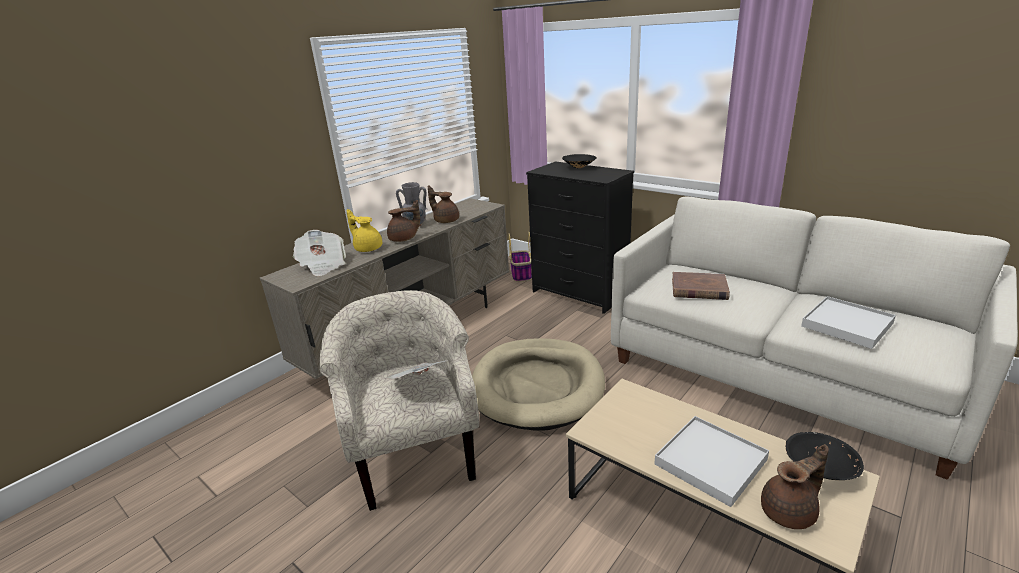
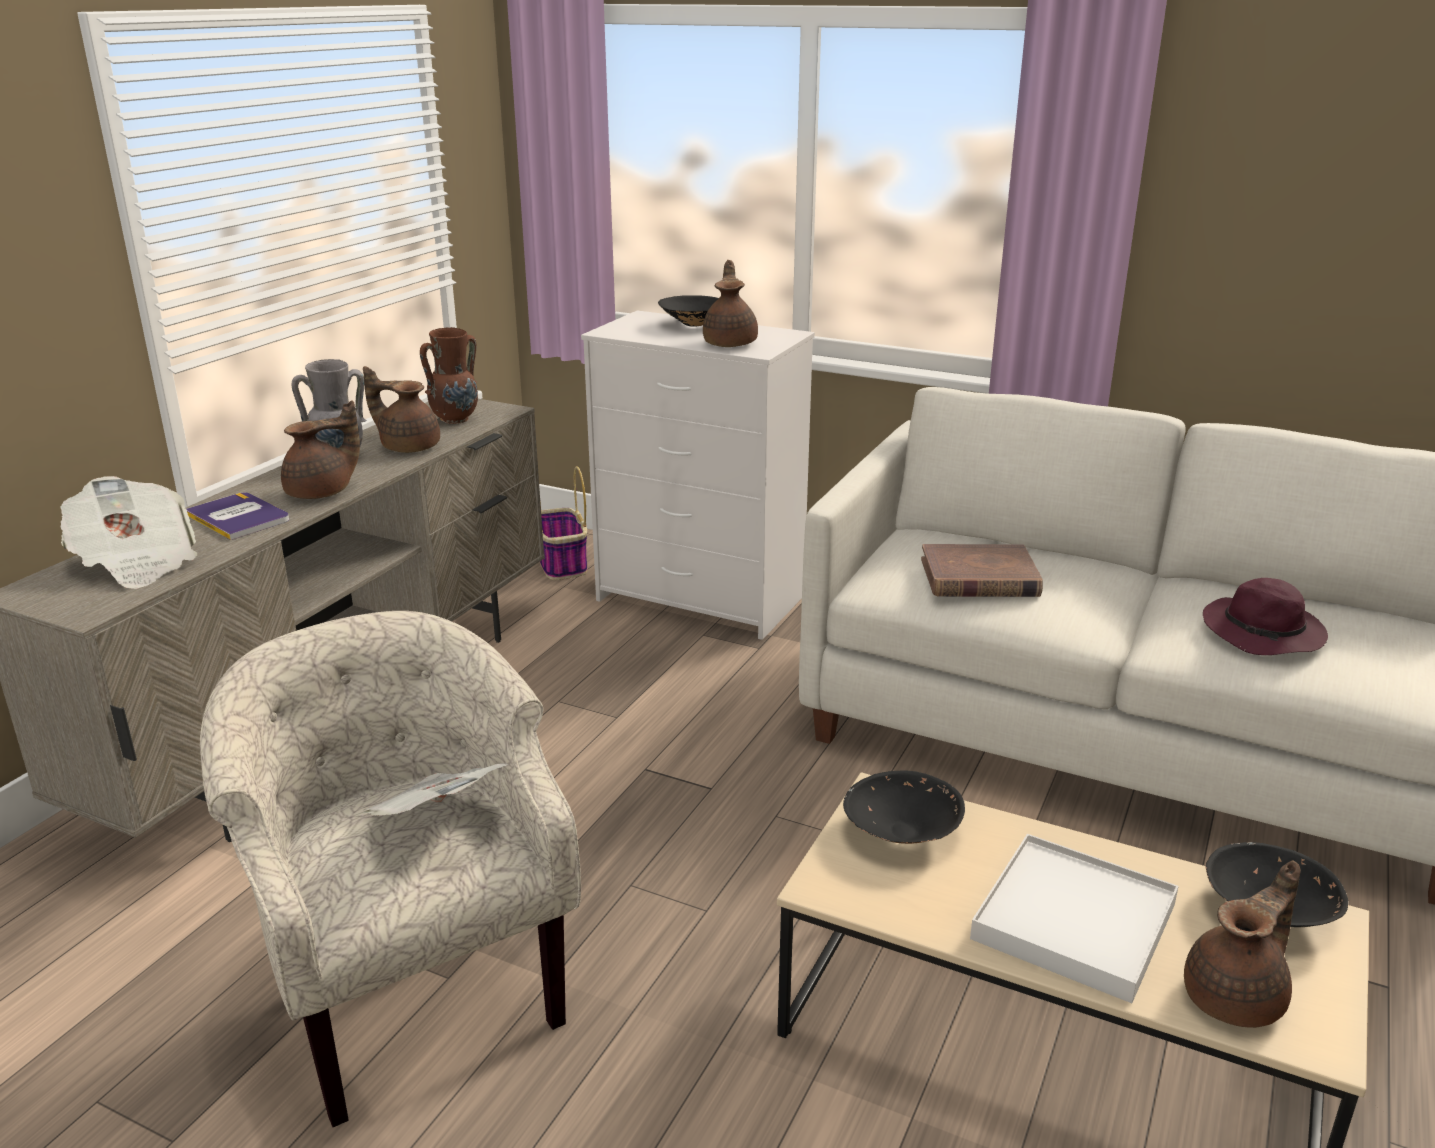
camera: 15 degrees left, 0 degrees up
yellow teapot [347,209,382,252] -> book [187,492,289,540]
beige dog bed [472,338,605,431] -> none
black dresser [526,161,634,314] -> white dresser [581,311,815,640]
white tray [801,296,896,349] -> purple hat [1203,578,1328,655]
none -> brown vase [420,327,478,424]
none -> brown teapot [703,260,758,347]
none -> black bowl [843,770,965,844]

